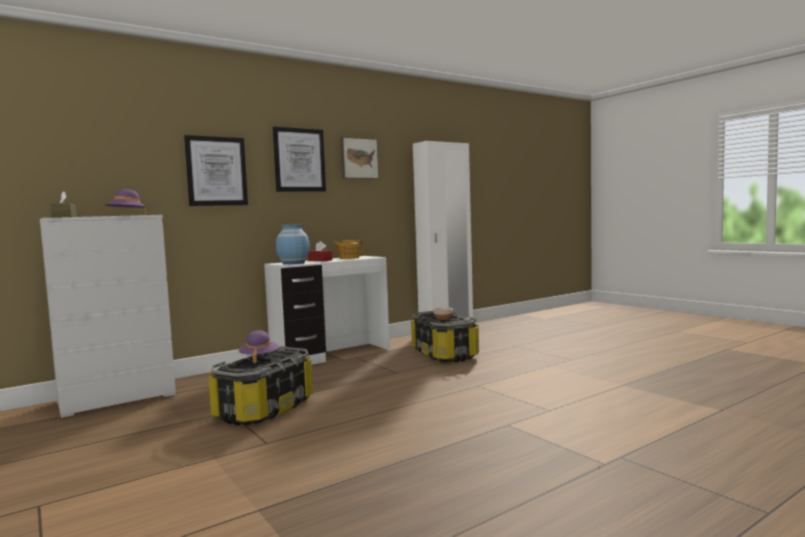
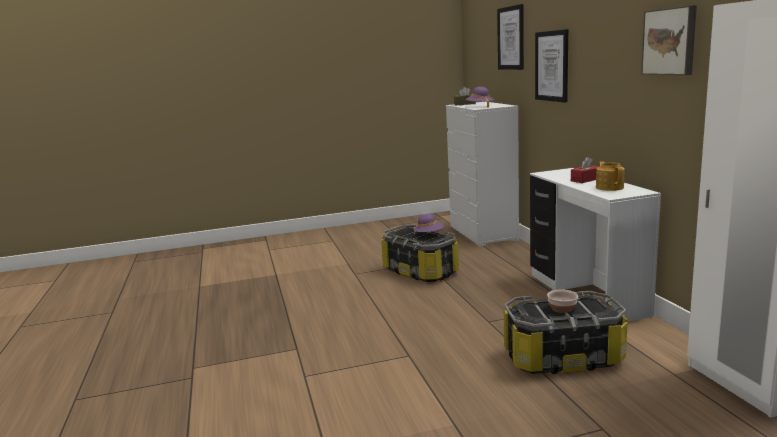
camera: 110 degrees right, 10 degrees up
picture [273,127,326,192] -> picture moved to [497,4,524,70]
blue vase [276,224,310,264] -> none

